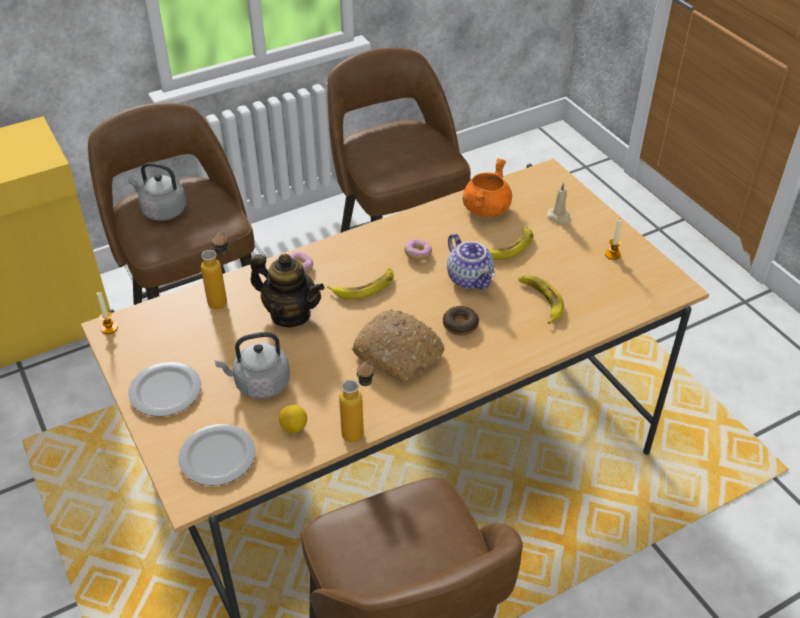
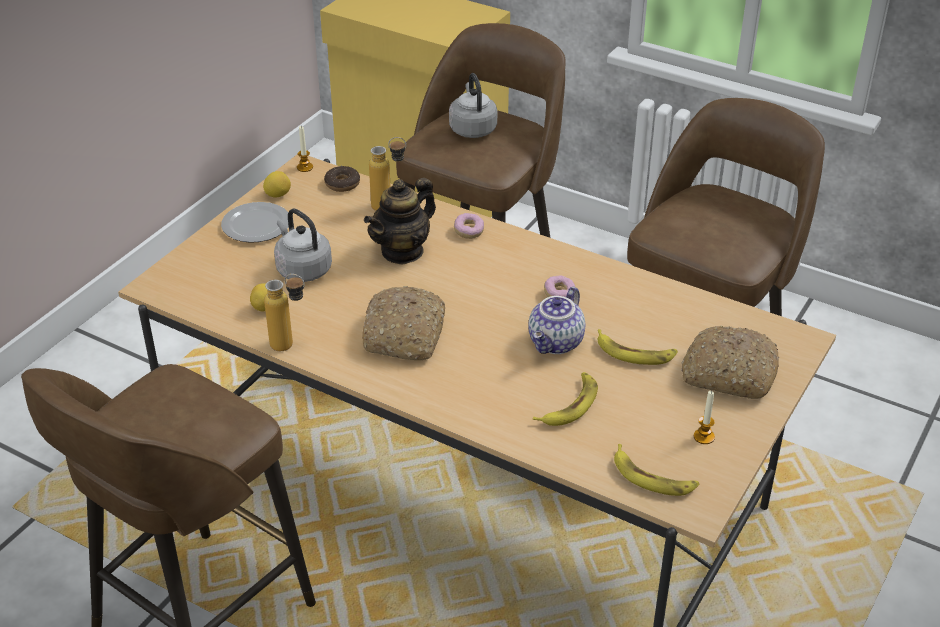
camera: 60 degrees right, 5 degrees down
plate [178,424,256,486] -> none
teapot [250,253,324,327] -> teapot turned 45 degrees clockwise [364,178,436,265]
banana [327,268,394,299] -> banana moved to [614,444,699,496]
donut [443,306,479,336] -> donut moved to [324,166,360,192]
orange cooking pot [463,158,512,217] -> none
beige candle [547,182,570,224] -> bread [681,326,779,399]
none -> lemon [263,171,291,198]

